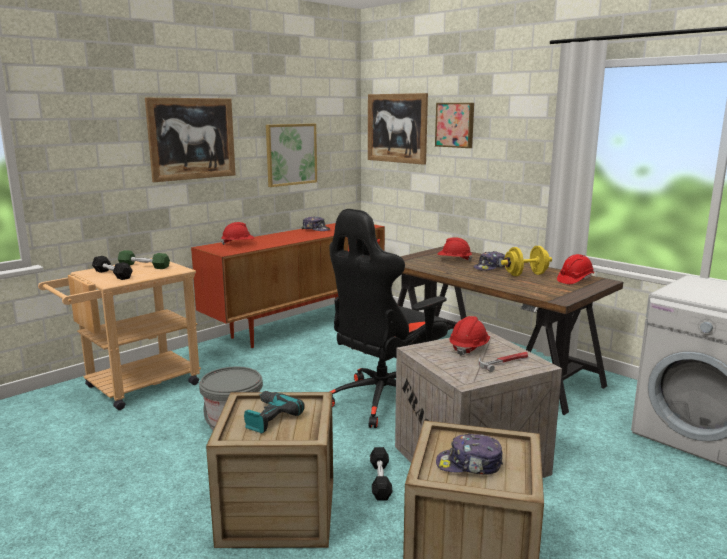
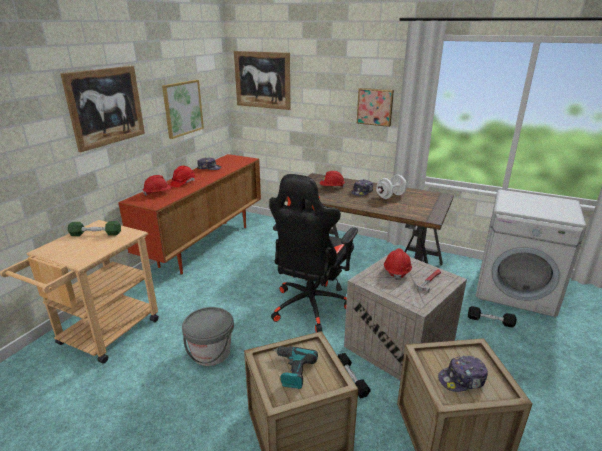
camera: 20 degrees left, 10 degrees up
black dumbbell [92,256,133,280] -> black dumbbell moved to [468,306,517,328]
picture [435,103,474,148] -> picture moved to [357,88,394,127]
yellow dumbbell [501,246,552,276] -> white dumbbell [376,175,407,199]
red hard hat [557,254,594,284] -> red hard hat moved to [170,166,195,187]

